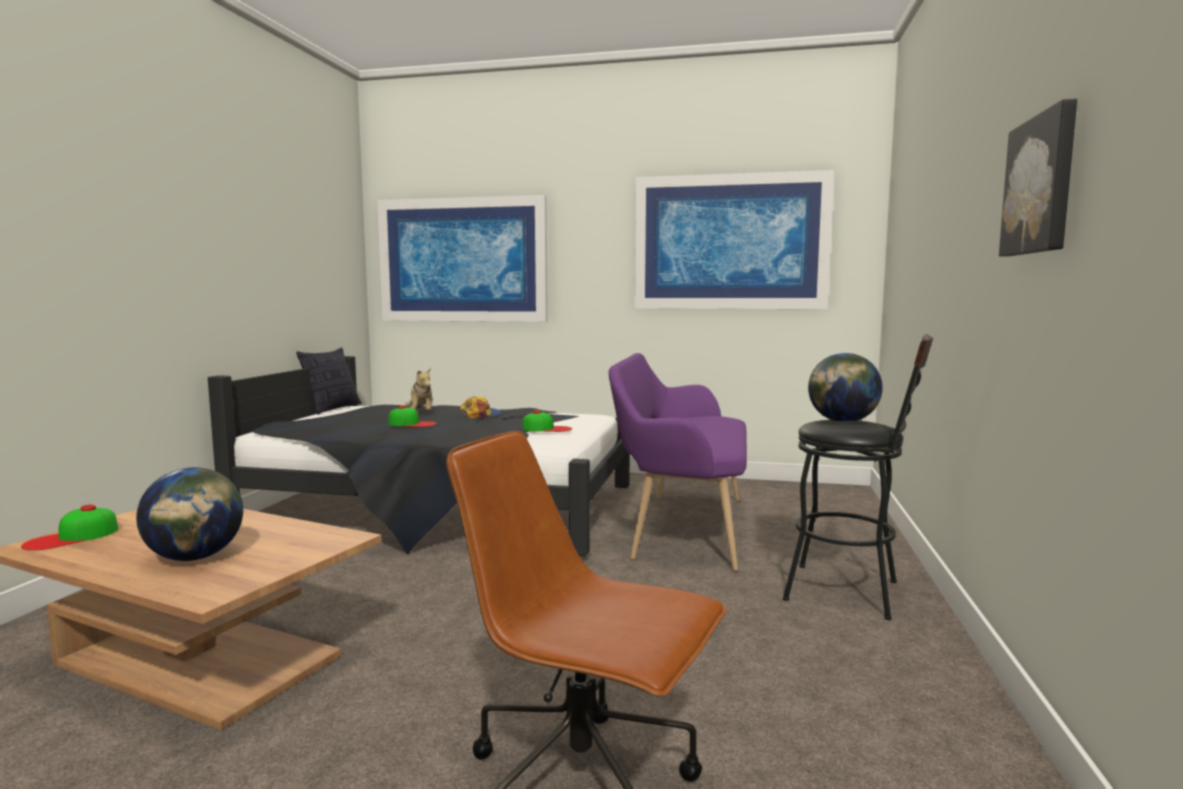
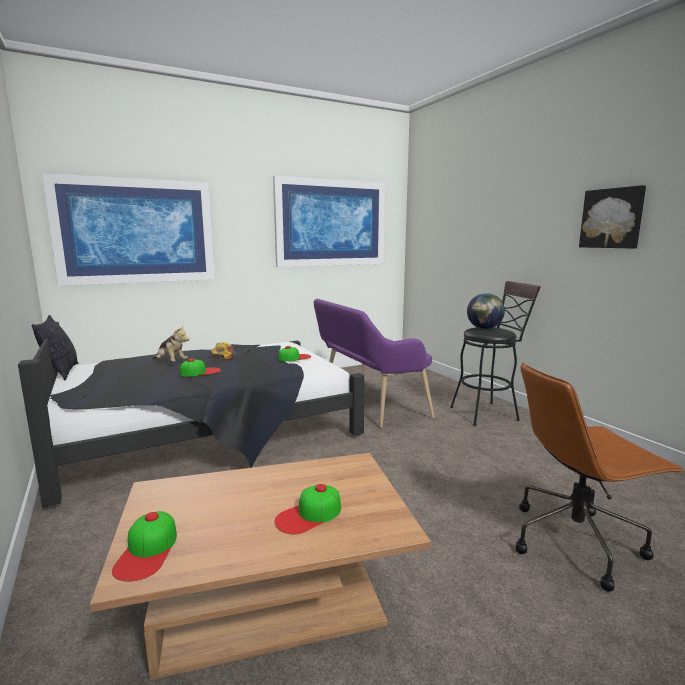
camera: 40 degrees left, 5 degrees up
globe [136,467,243,561] -> cap [274,484,341,534]

